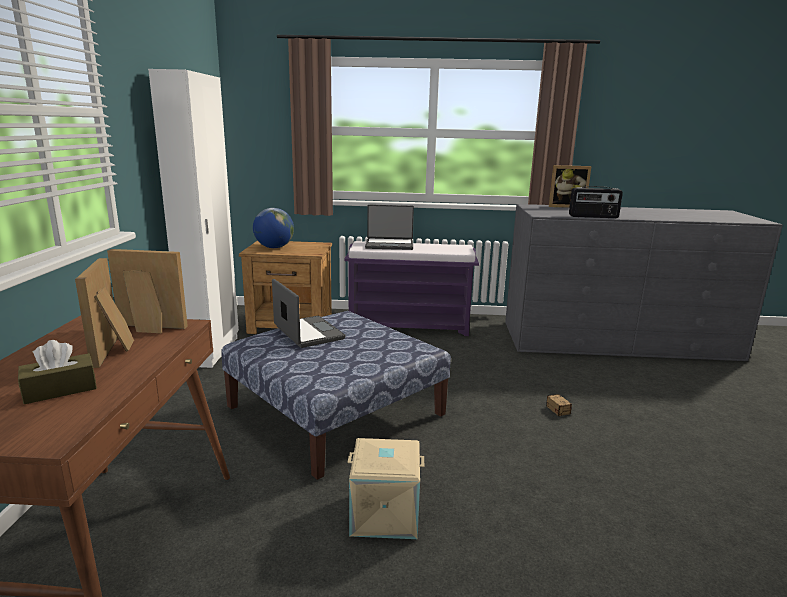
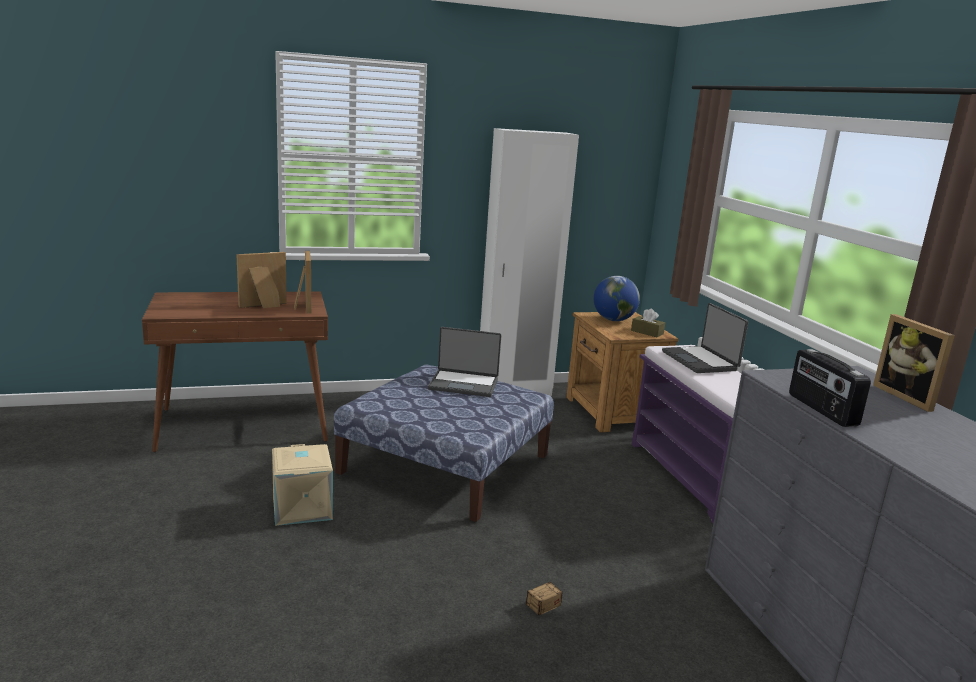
camera: 70 degrees right, 0 degrees up
brown tissue box [18,340,97,404] -> brown tissue box moved to [631,309,665,337]
laptop [272,279,346,348] -> laptop turned 60 degrees clockwise [428,327,501,397]

